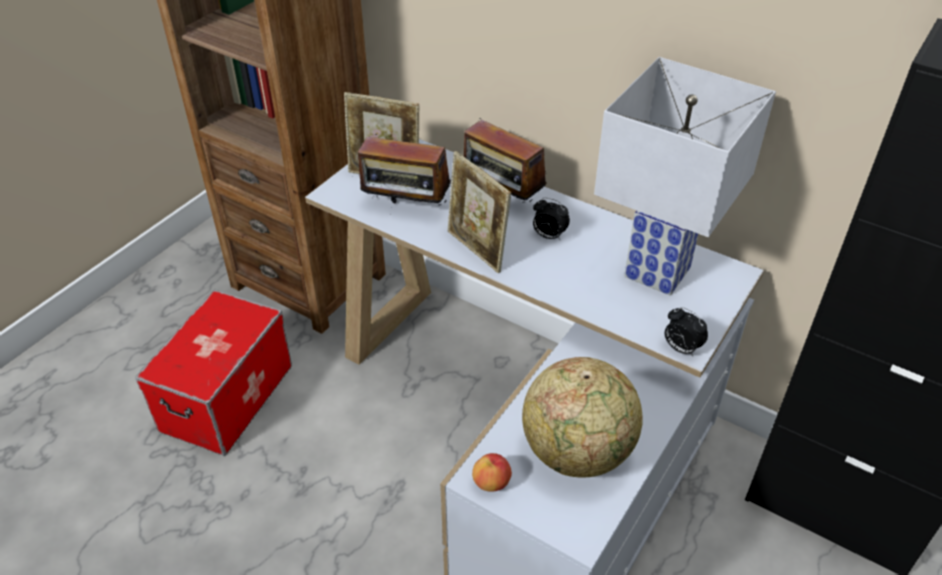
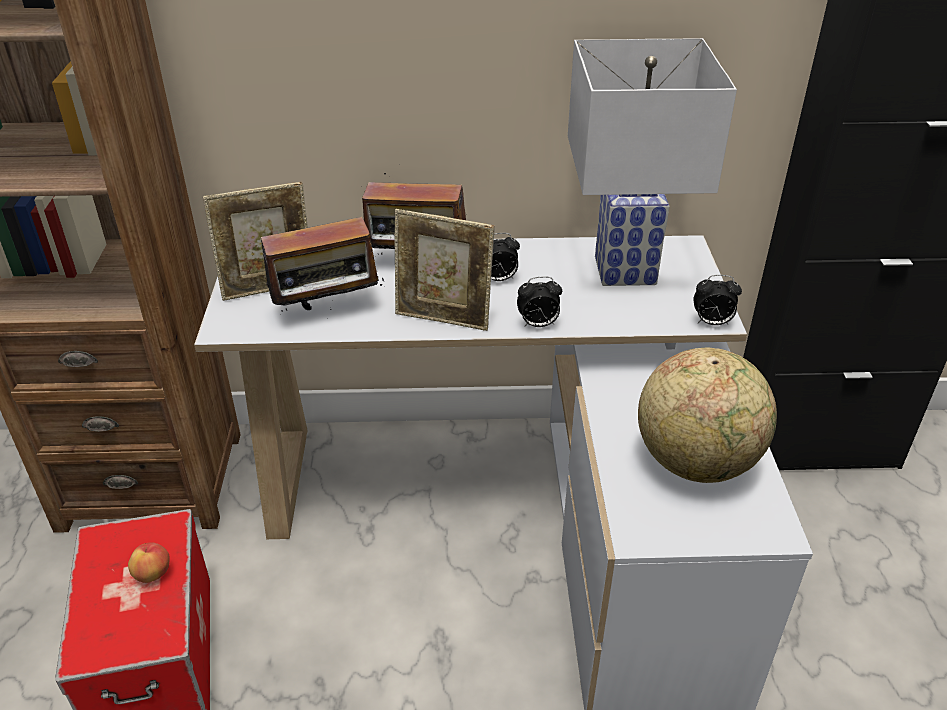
camera: 35 degrees left, 5 degrees down
apple [472,453,512,492] -> apple moved to [128,542,170,583]
none -> alarm clock [517,277,562,327]

